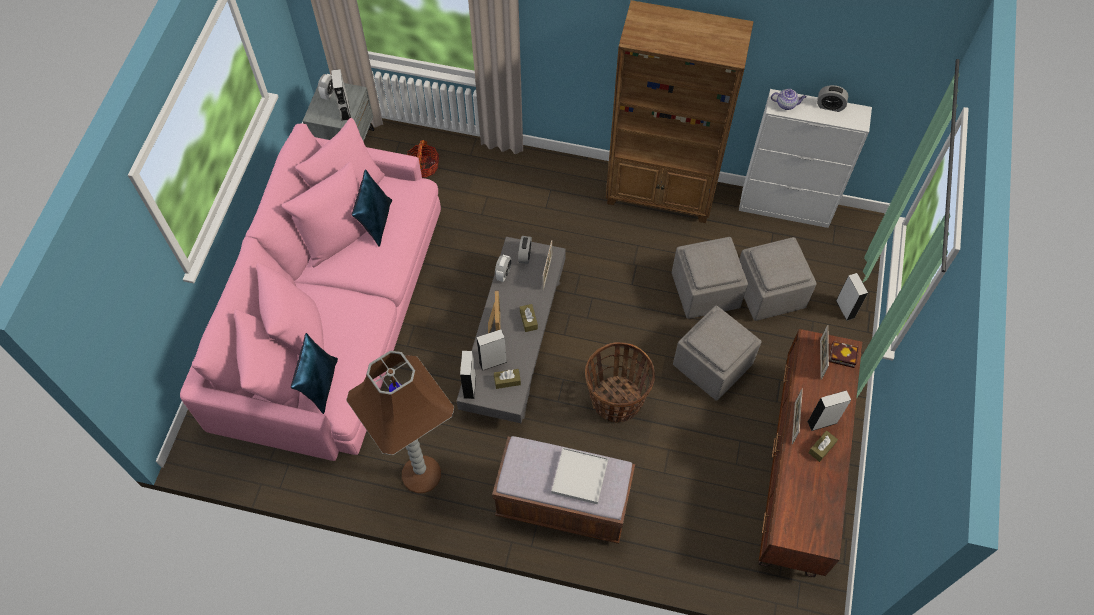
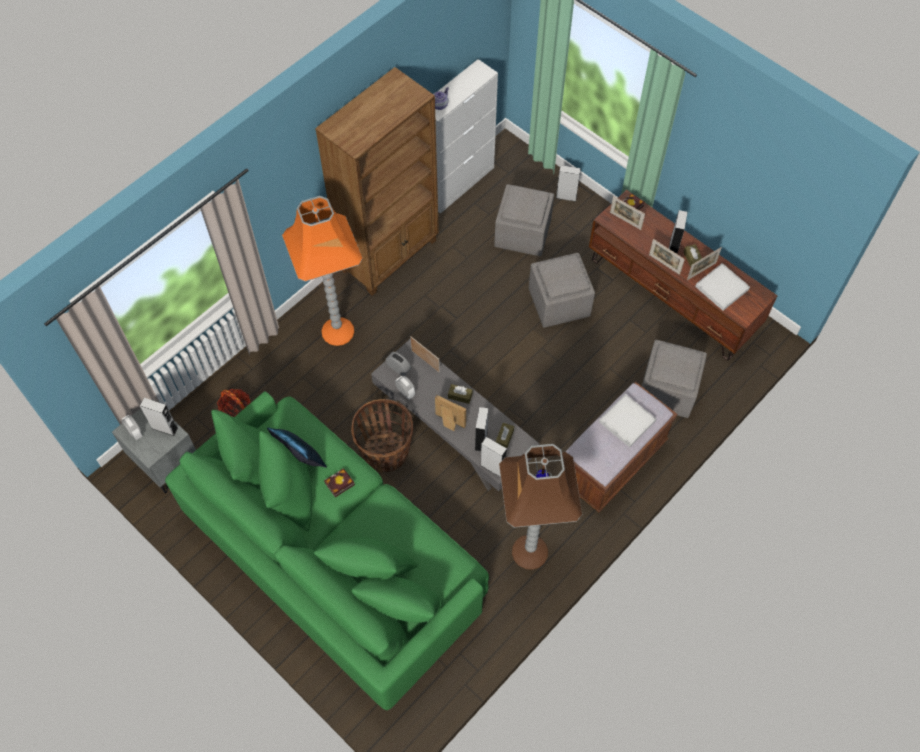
camera: 60 degrees left, 0 degrees up
pink sofa [180,118,441,461] -> green sofa [165,391,489,710]
blue pillow [291,333,338,414] -> none
basket [585,342,655,423] -> basket moved to [351,399,413,473]
grey ottoman [672,237,748,319] -> grey ottoman moved to [642,340,707,418]
alarm clock [817,85,848,112] -> none
none -> orange floor lamp [282,196,363,346]
none -> book [324,468,355,497]
none -> picture frame [687,247,722,280]
none -> white tray [695,263,750,311]

